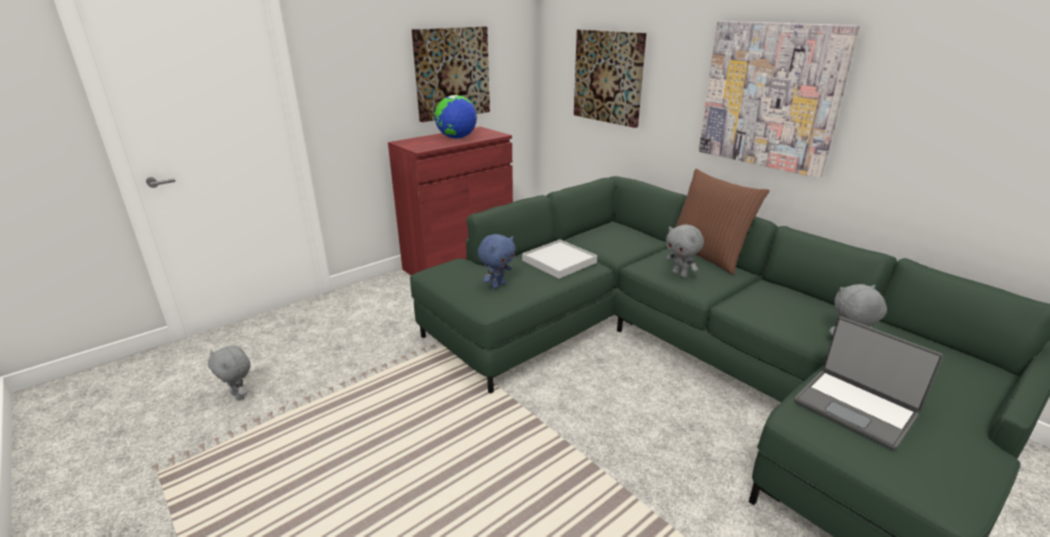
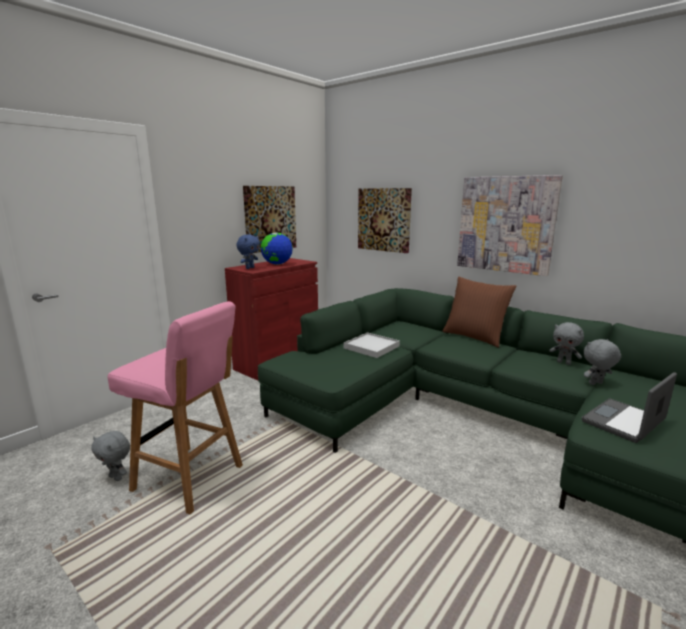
camera: 10 degrees left, 10 degrees down
blue plush toy [478,234,516,289] -> blue plush toy moved to [236,234,260,269]
grey plush toy [666,224,704,278] -> grey plush toy moved to [549,322,584,365]
laptop [794,317,943,451] -> laptop turned 105 degrees clockwise [582,372,677,443]
none -> pink stool [108,301,243,514]

